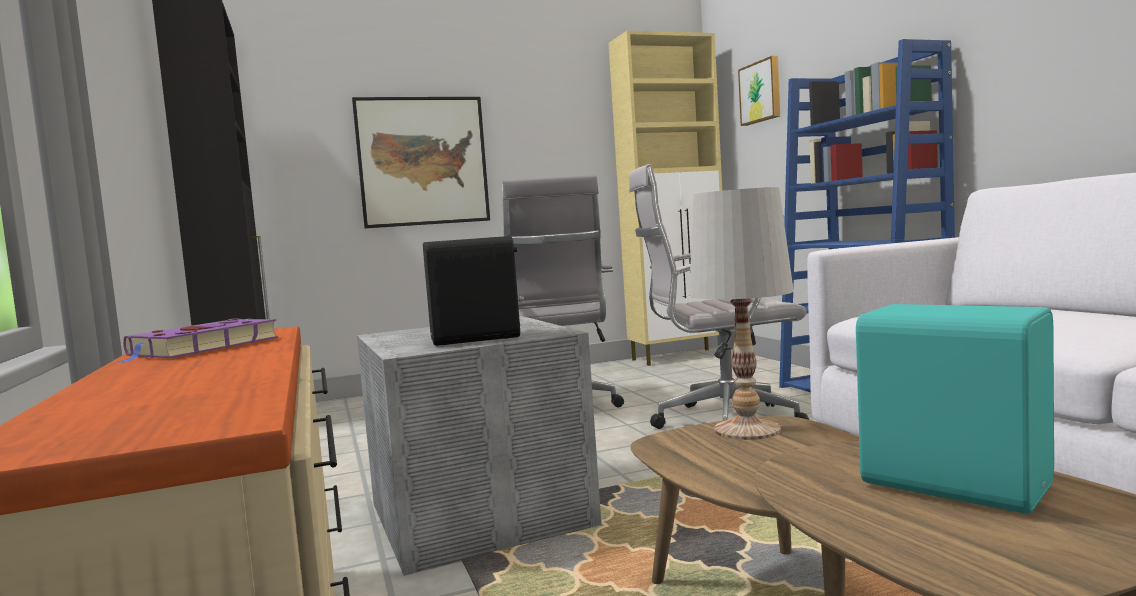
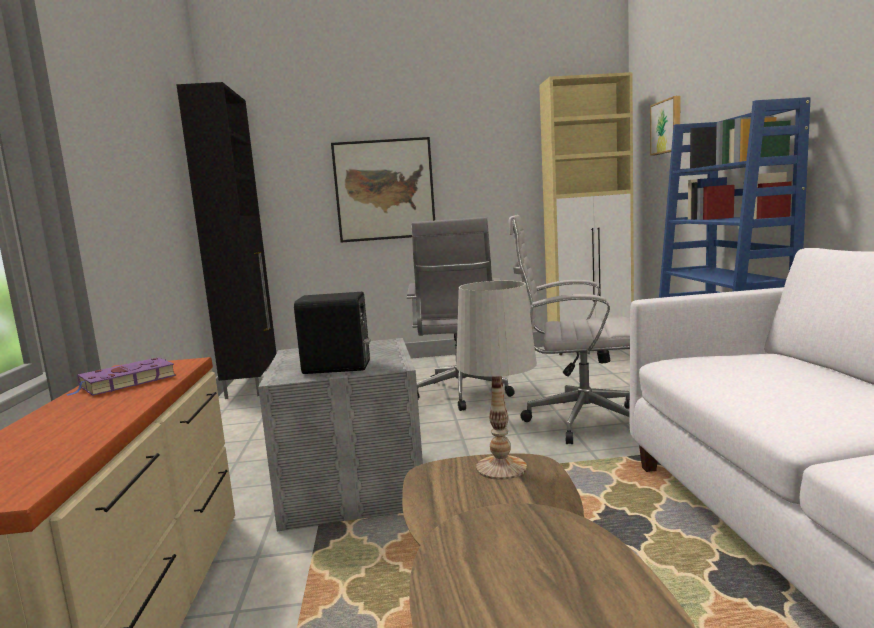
camera: 15 degrees right, 5 degrees up
turquoise speaker [856,304,1054,514] -> none

